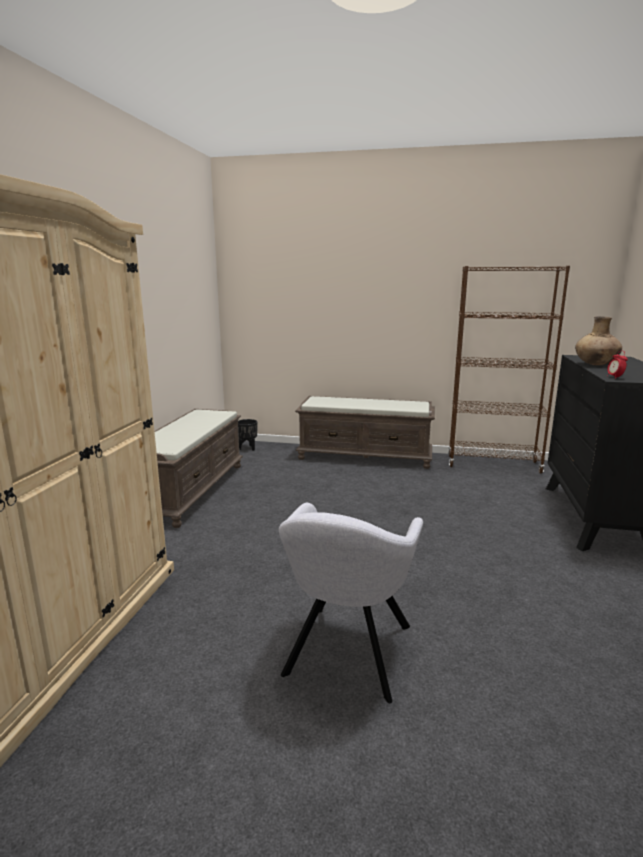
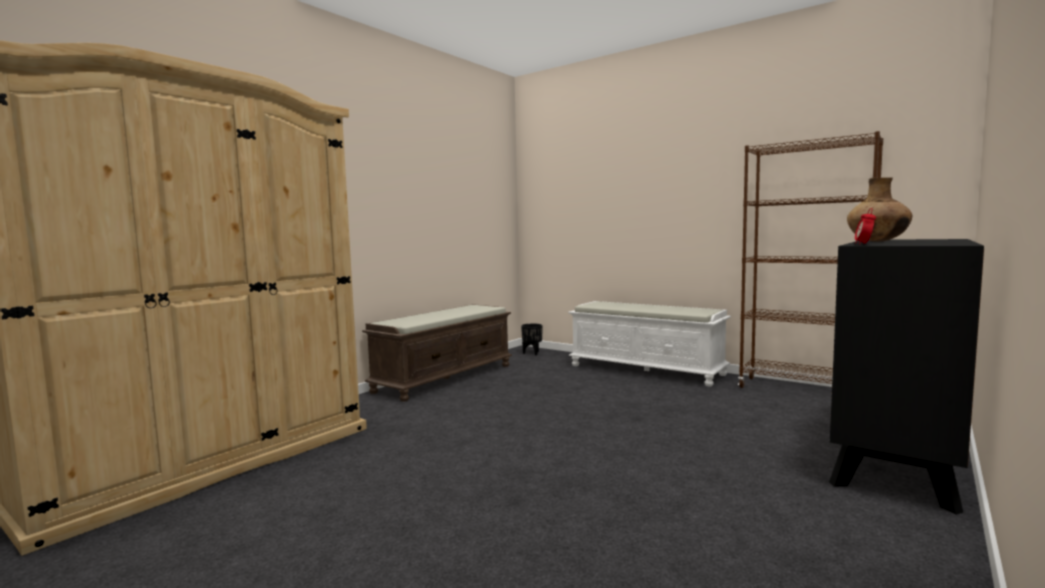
camera: 25 degrees right, 10 degrees down
grey armchair [279,503,423,704] -> none
brown bench [295,396,435,469] -> white bench [568,301,731,386]

